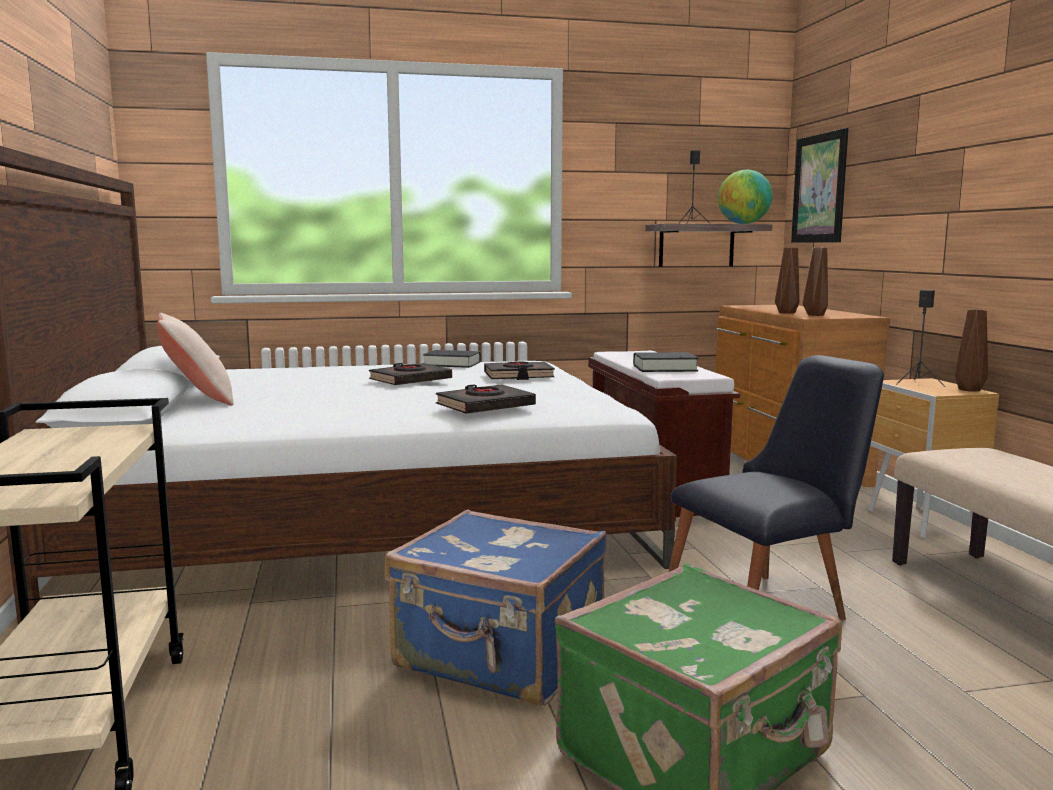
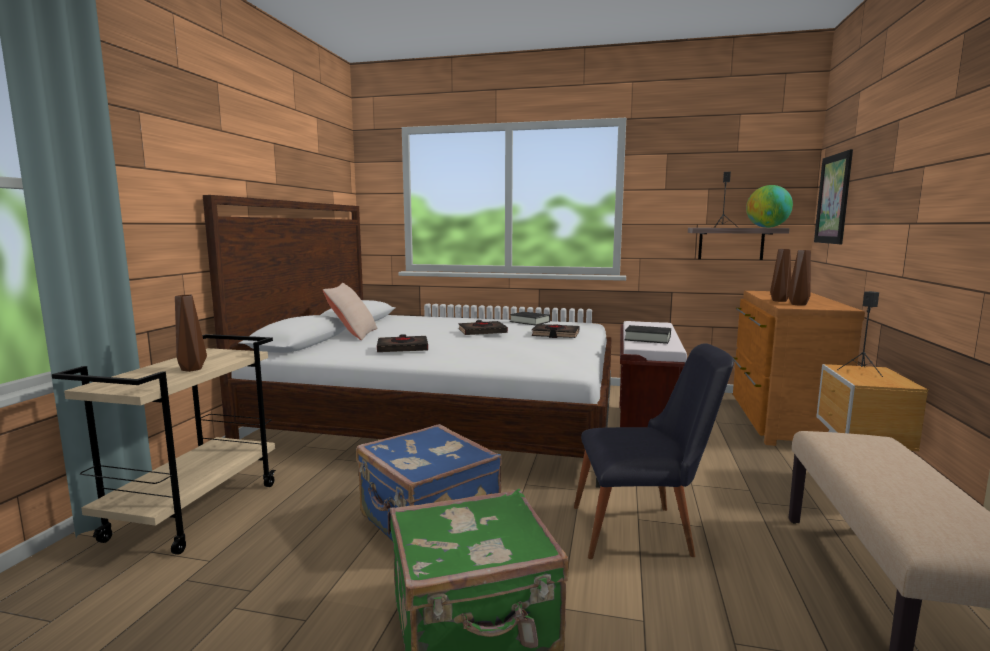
camera: 25 degrees right, 0 degrees up
black book [436,384,536,414] -> black book moved to [377,334,428,352]
brown vase [955,309,988,391] -> brown vase moved to [175,295,207,372]

